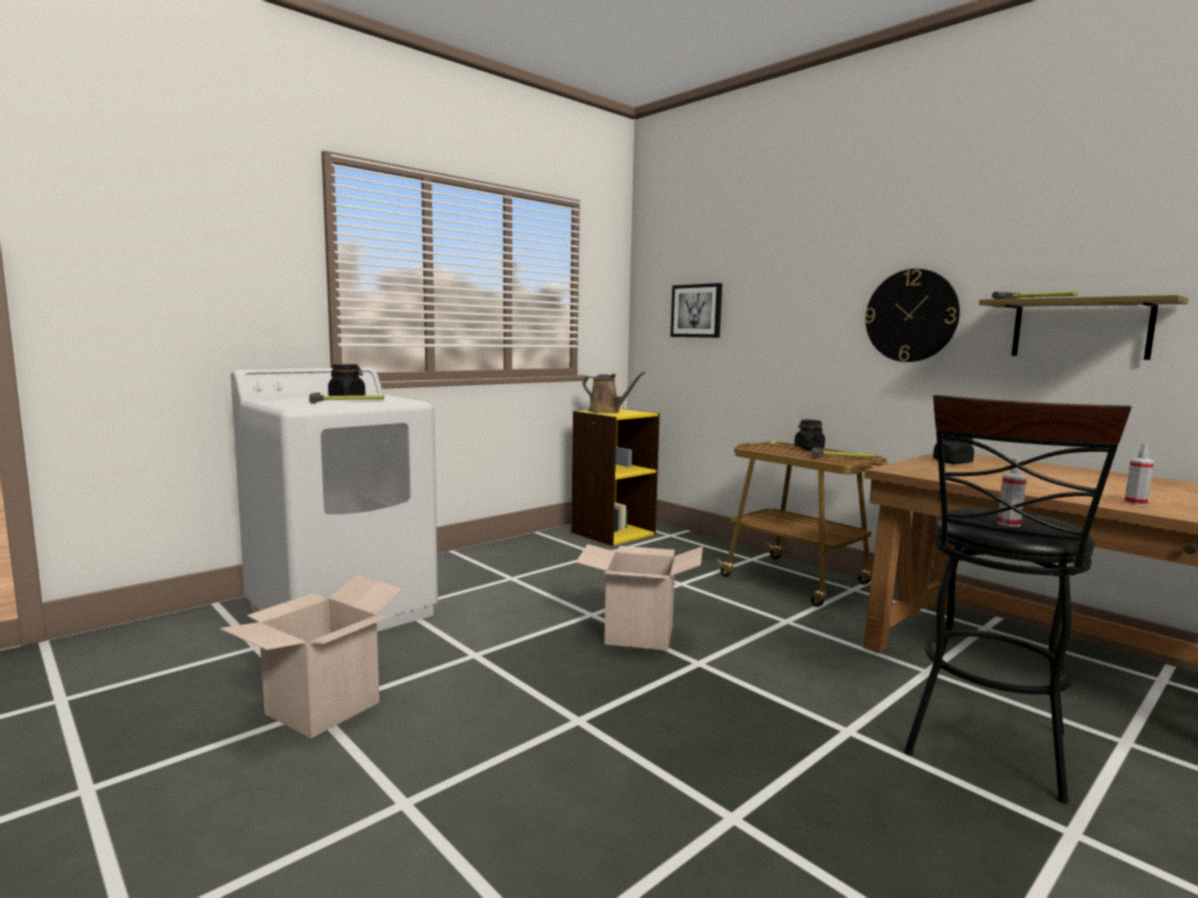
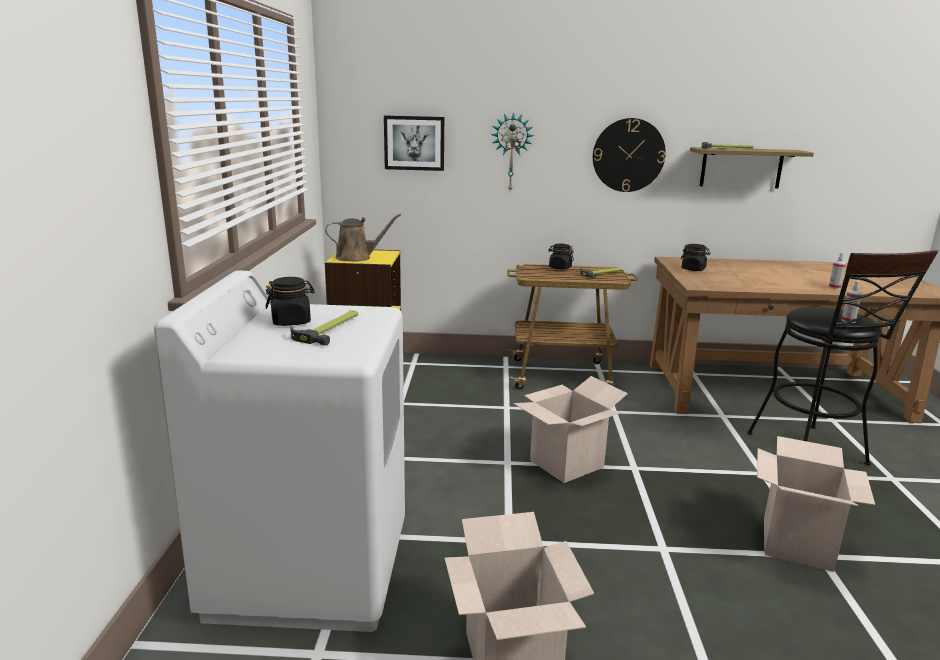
camera: 45 degrees left, 10 degrees up
none -> wall clock [491,112,534,191]
none -> cardboard box [757,436,875,572]

